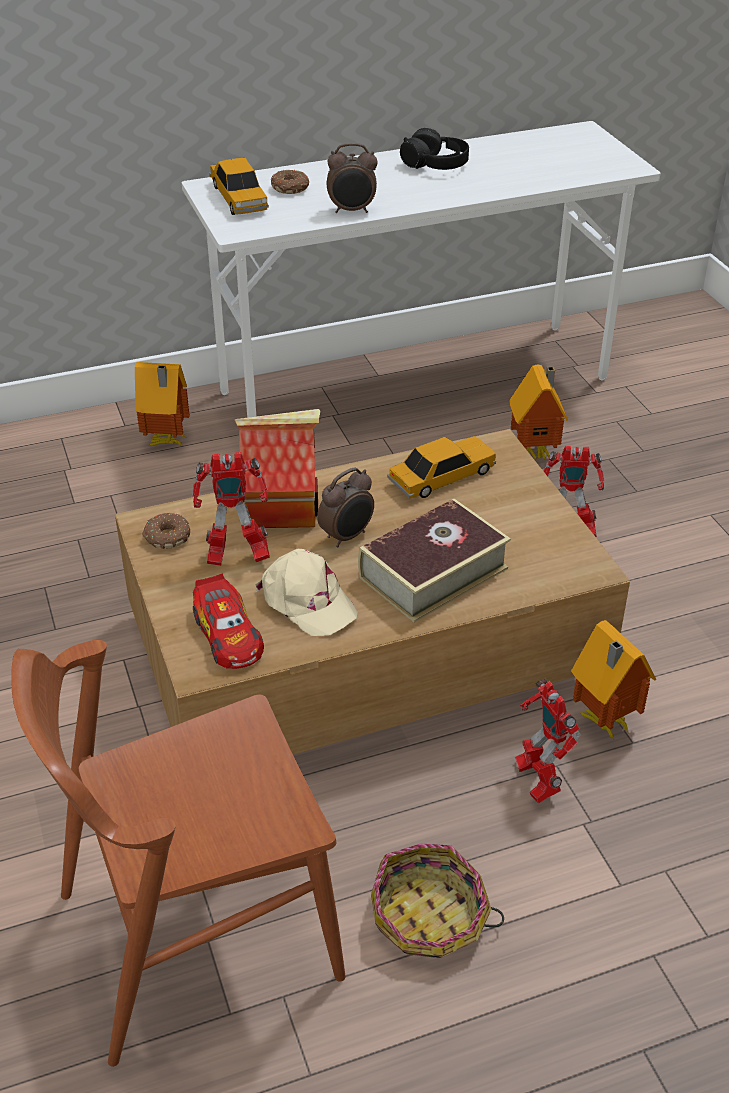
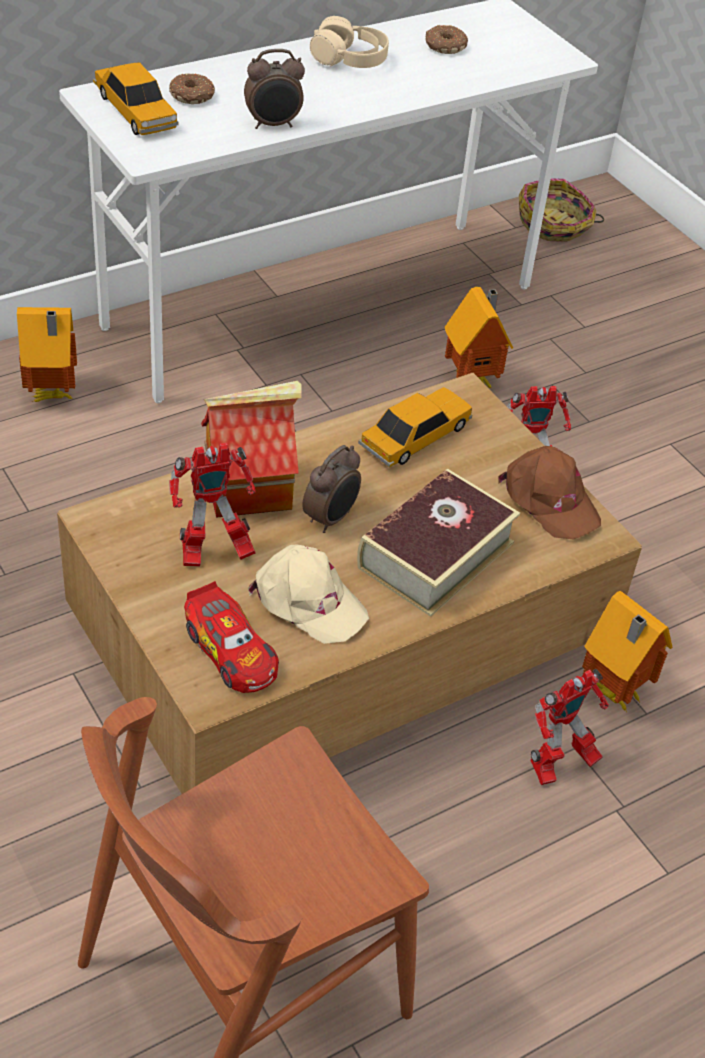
camera: 15 degrees left, 5 degrees up
donut [142,513,190,549] -> donut moved to [425,25,468,54]
basket [371,843,504,958] -> basket moved to [519,178,604,242]
black headphones [400,128,469,170] -> beige headphones [310,16,389,68]
toy robot [515,679,581,804] -> toy robot turned 90 degrees counterclockwise [530,669,609,785]
none -> brown cap [498,446,601,539]

